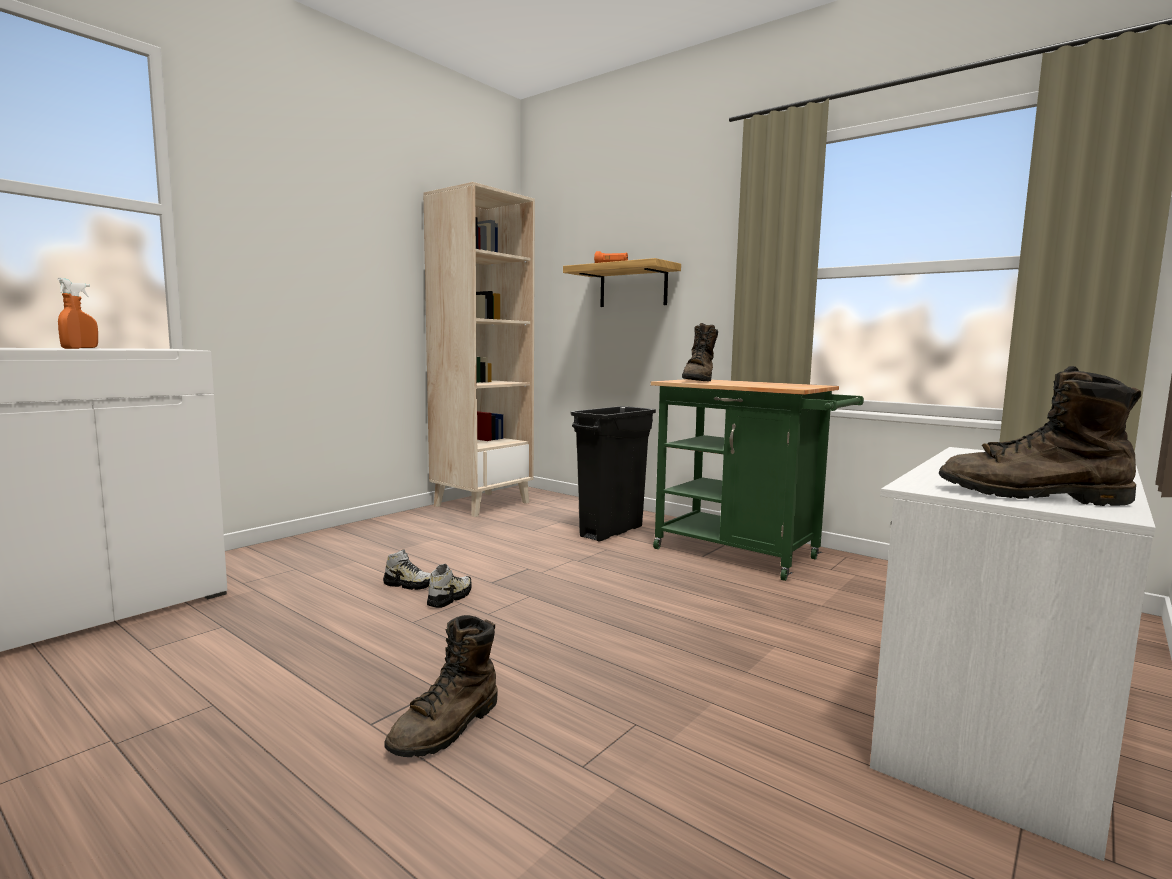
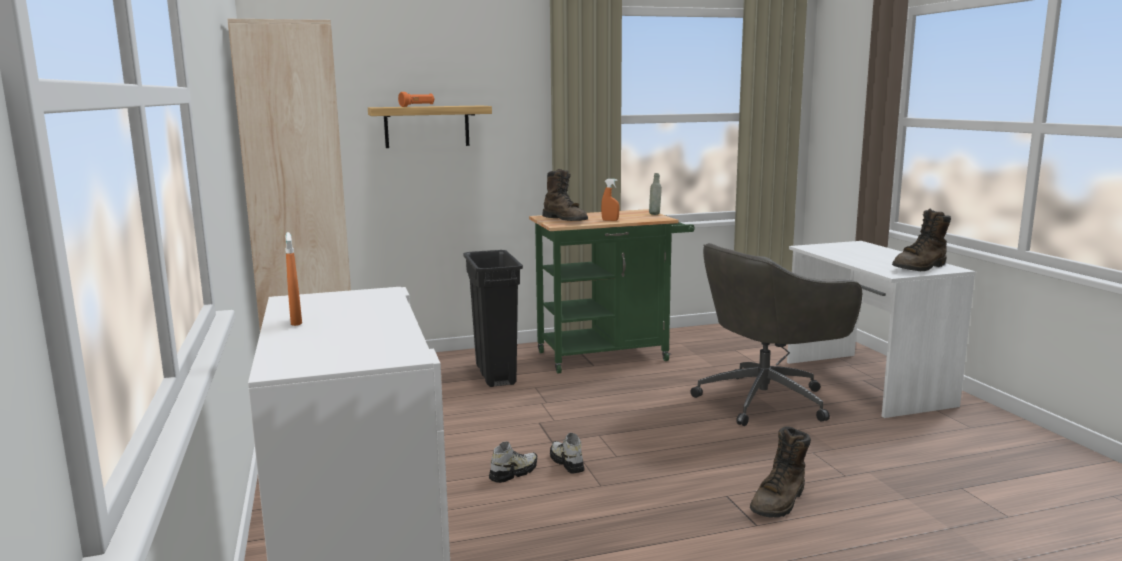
camera: 55 degrees left, 5 degrees up
orange spray bottle [57,278,81,349] -> orange spray bottle moved to [601,179,619,221]
brown boot [384,615,498,757] -> brown boot turned 60 degrees clockwise [750,426,811,518]
none -> grey bottle [649,173,662,215]
none -> grey office chair [690,243,862,426]

